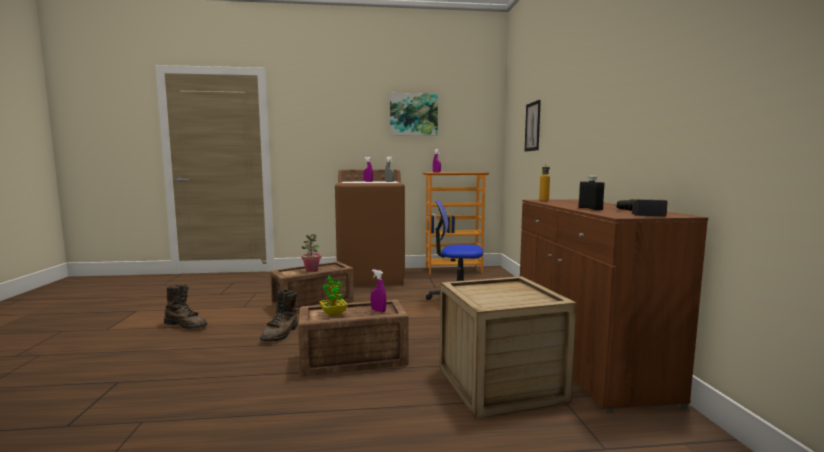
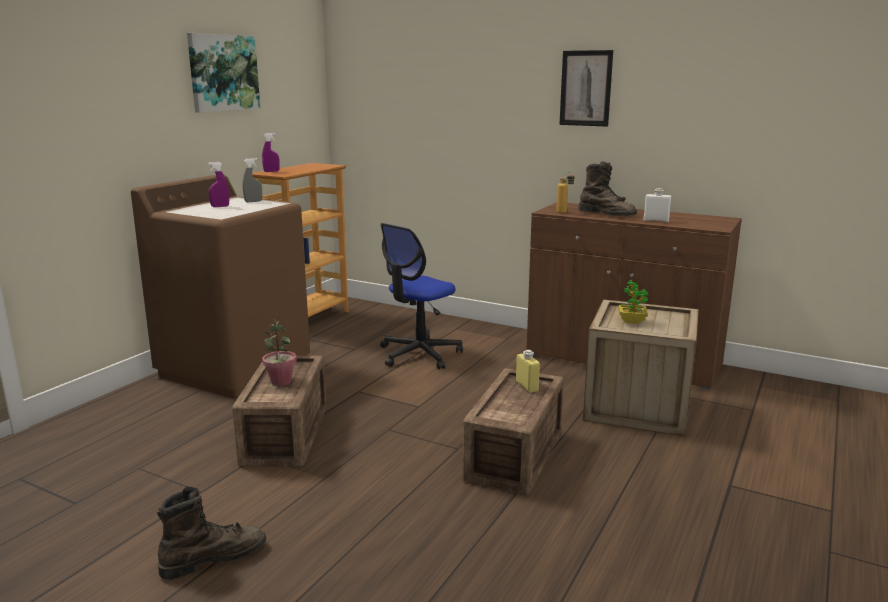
camera: 55 degrees left, 10 degrees up
brown boot [260,289,298,342] -> brown boot moved to [578,162,637,216]
potted plant [320,276,348,316] -> potted plant moved to [619,280,648,324]
purple spray bottle [371,270,386,313] -> yellow bottle [516,350,540,393]
picture [524,100,541,152] -> picture moved to [559,50,613,127]
black bottle [579,175,605,210] -> white bottle [644,188,671,222]
power drill [614,199,668,216] -> none

